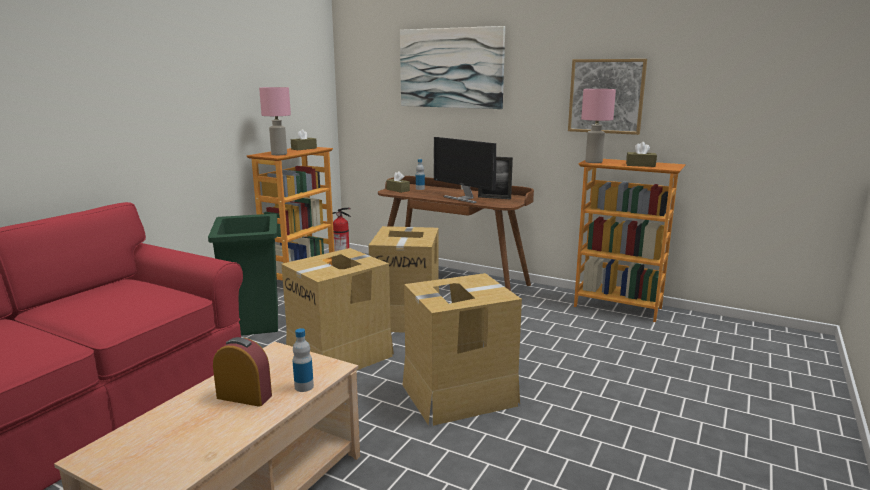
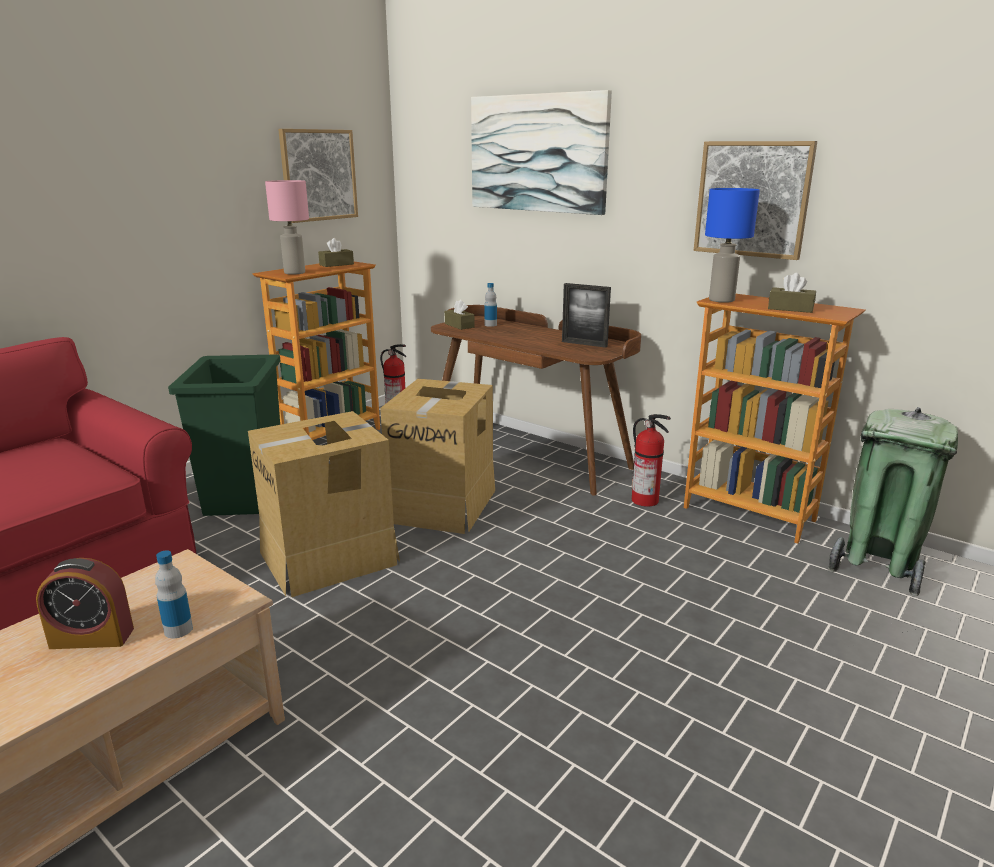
camera: 10 degrees right, 5 degrees up
alarm clock [213,337,272,407] -> alarm clock turned 150 degrees clockwise [36,558,134,649]
cardboard box [402,273,522,426] -> none
monitor [434,137,496,203] -> none
pink table lamp [581,89,616,163] -> blue table lamp [705,188,760,303]
none -> picture [278,129,358,223]
none -> fire extinguisher [632,414,671,507]
none -> green trash can [828,407,958,596]

